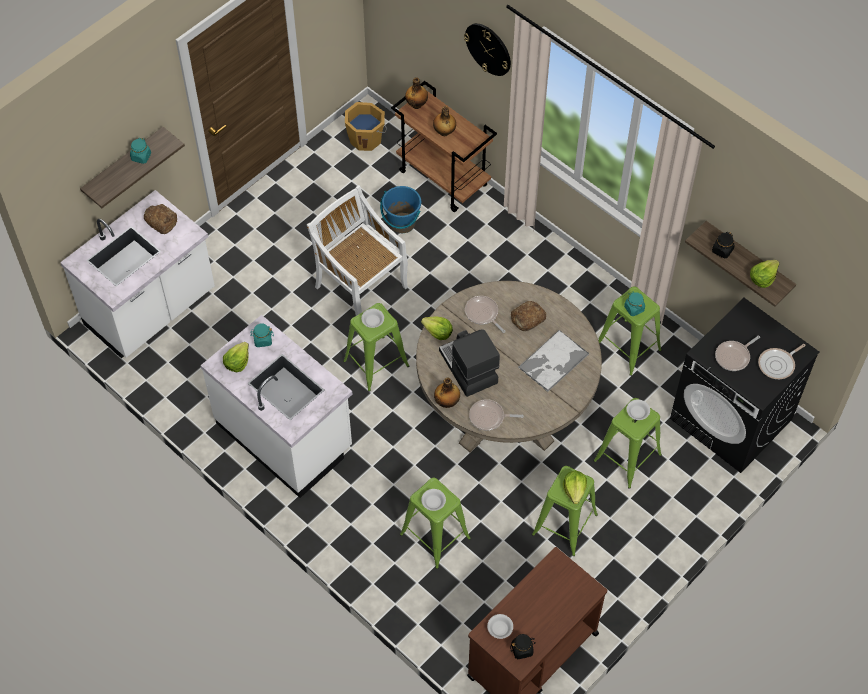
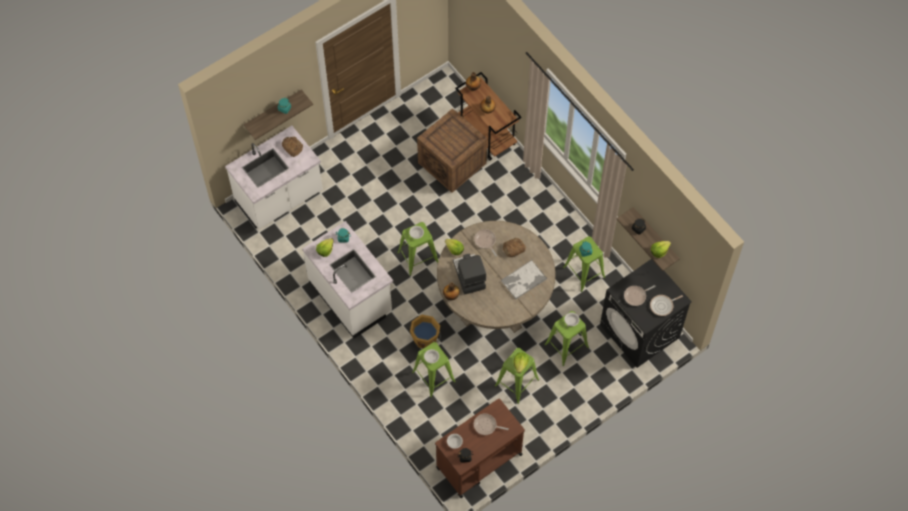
camera: 10 degrees right, 5 degrees up
white chair [307,185,408,316] -> none
orange bucket [345,102,387,151] -> orange bucket moved to [410,315,441,349]
blue bucket [380,186,421,233] -> crate [417,108,487,193]
wall clock [464,23,511,76] -> none
frying pan [469,399,524,431] -> frying pan moved to [474,413,509,435]

